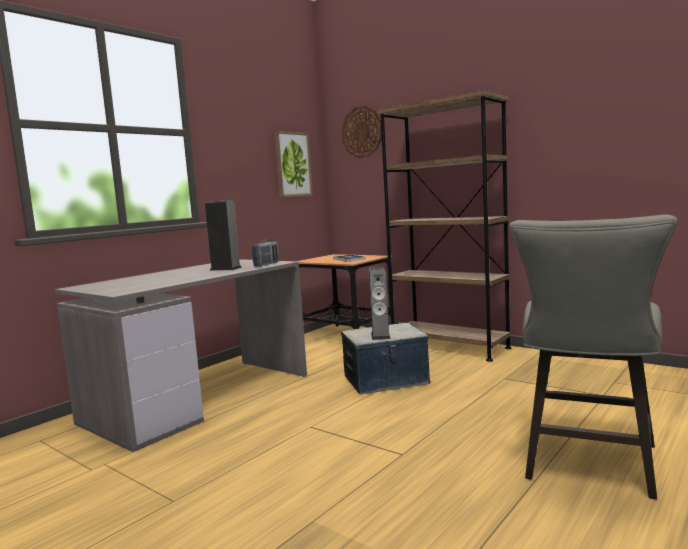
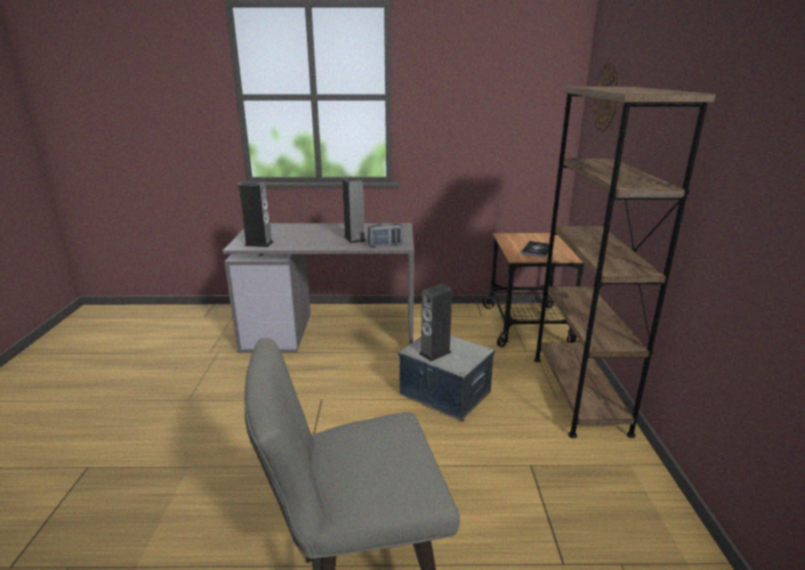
camera: 50 degrees right, 15 degrees up
picture [274,131,313,197] -> none
none -> speaker [239,181,273,247]

